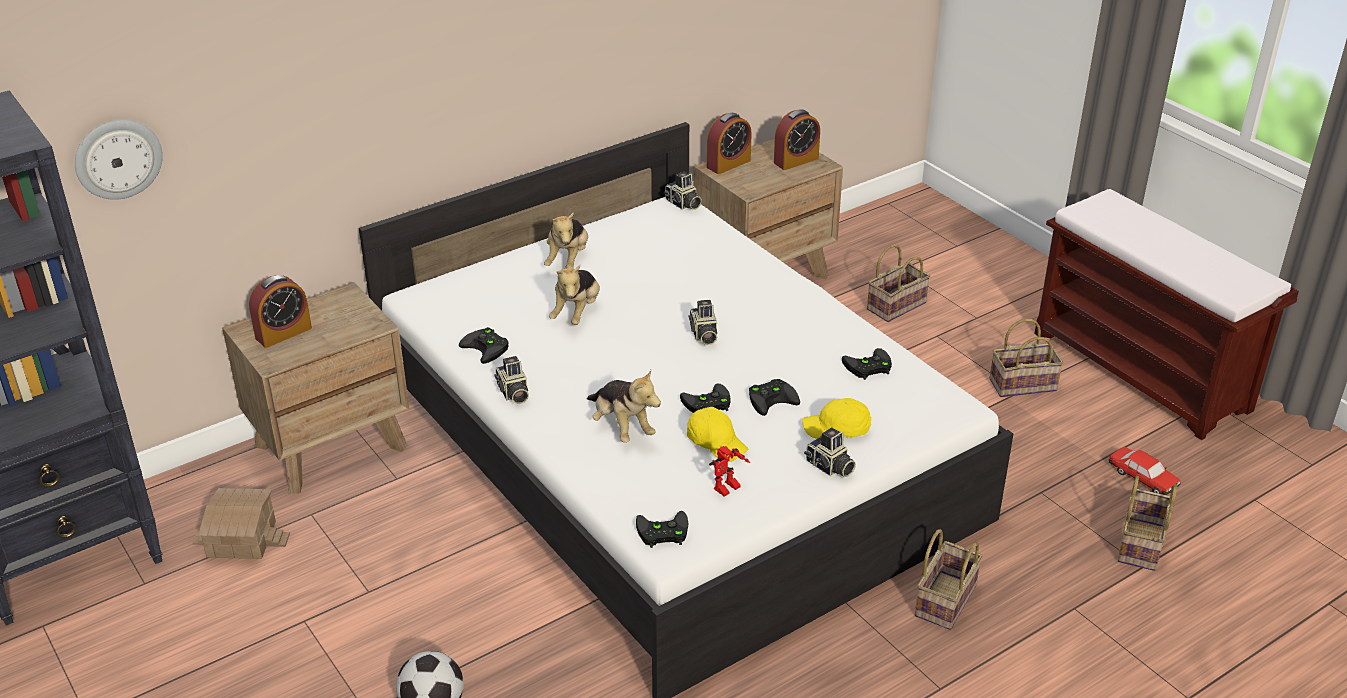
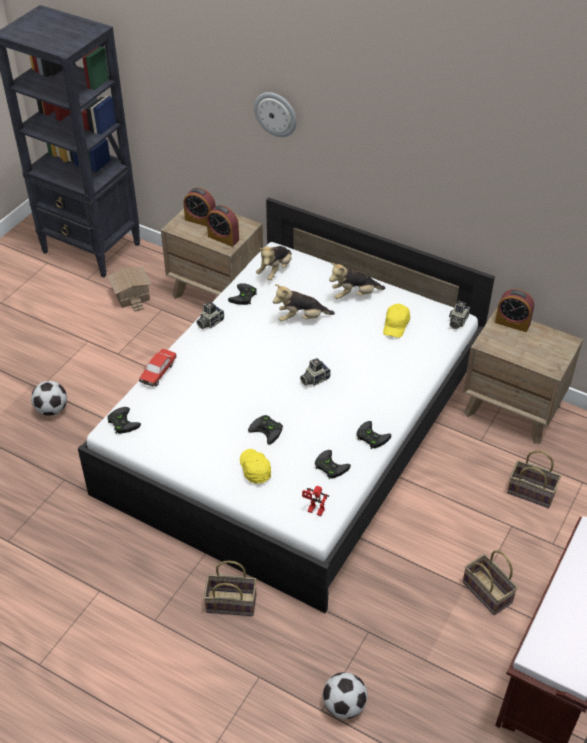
camera: 65 degrees right, 10 degrees up
wall clock [75,120,163,200] -> wall clock moved to [254,92,297,137]
plush toy [587,370,661,443] -> plush toy moved to [256,246,292,281]
black game controller [680,383,731,413] -> black game controller moved to [356,421,392,449]
yellow cap [687,407,748,462] -> yellow cap moved to [383,304,410,338]
toy robot [709,446,750,497] -> toy robot moved to [302,486,329,516]
alarm clock [774,109,820,170] -> alarm clock moved to [207,205,239,247]
camera [804,427,856,477] -> none
toy car [1109,447,1181,495] -> toy car moved to [139,349,177,386]
basket [1118,475,1177,571] -> football [323,672,368,719]

